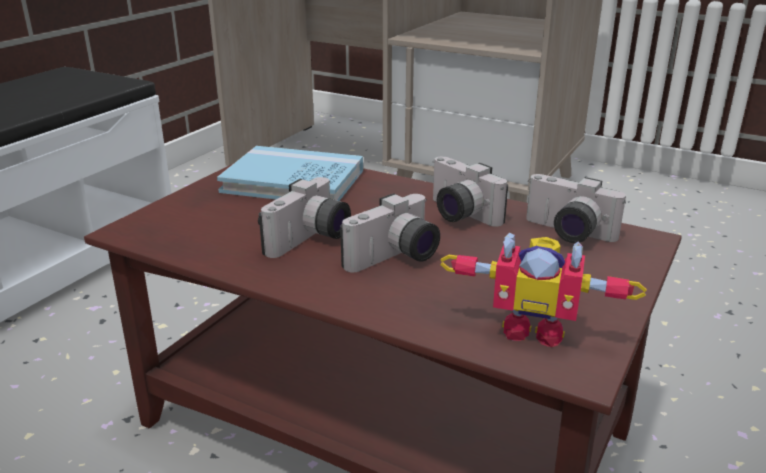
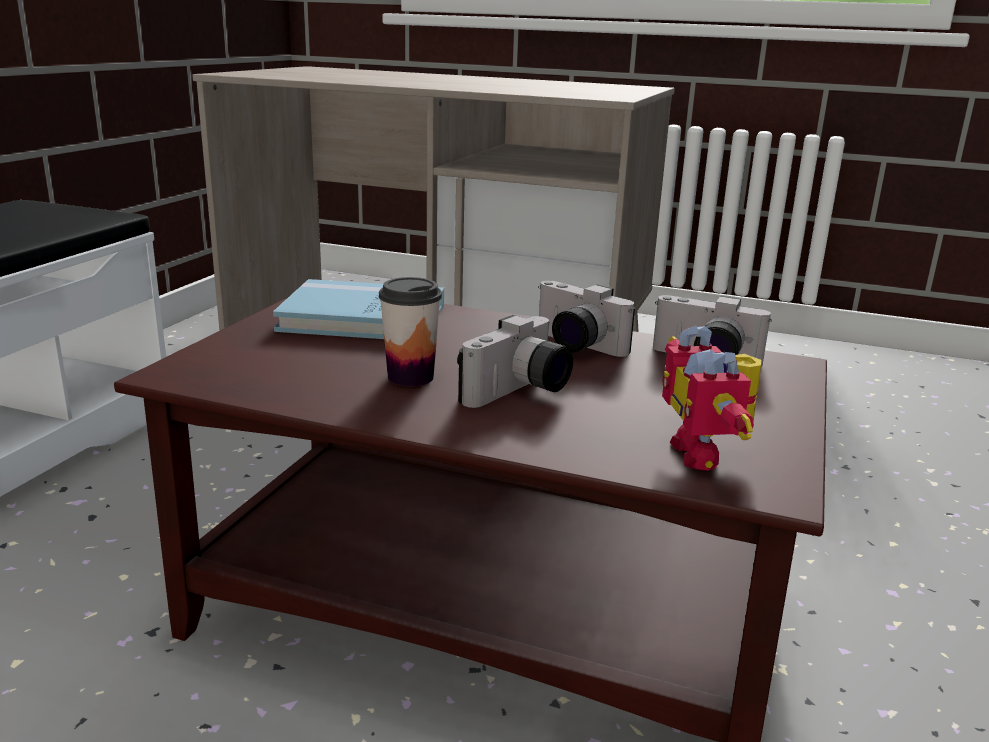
camera: 10 degrees left, 5 degrees down
camera [258,177,351,258] -> cup [379,277,442,386]
toy robot [440,233,647,347] -> toy robot turned 75 degrees clockwise [662,326,762,471]

